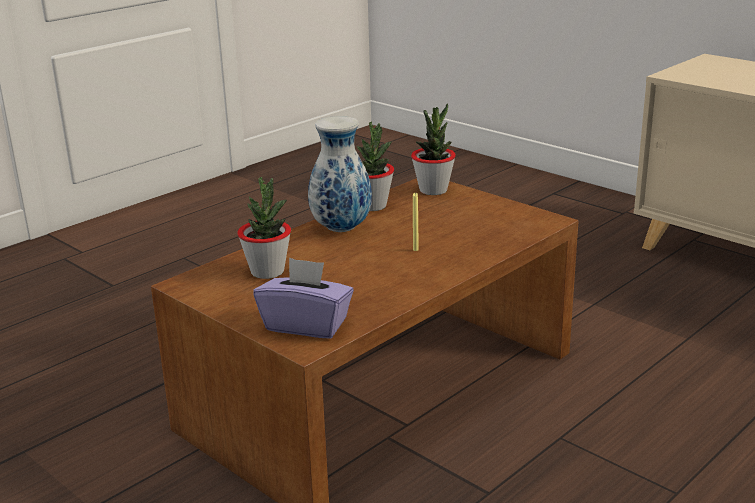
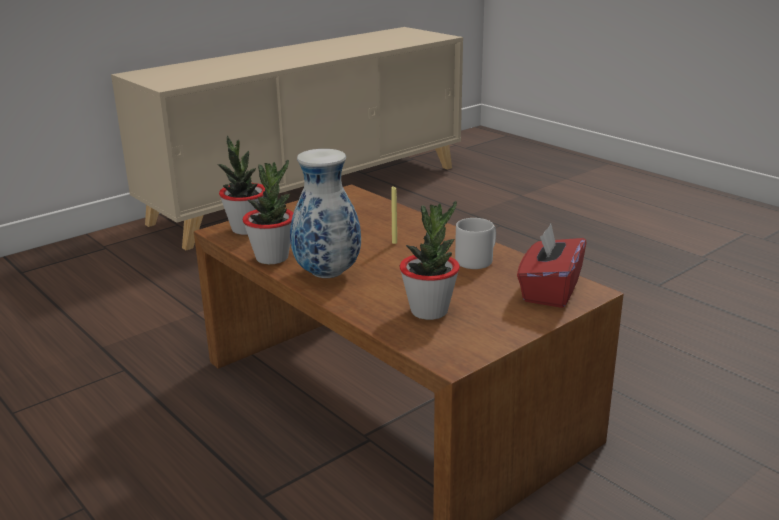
camera: 85 degrees left, 0 degrees up
purple tissue box [253,258,354,339] -> red tissue box [517,224,587,308]
none -> grey mug [455,218,496,269]

